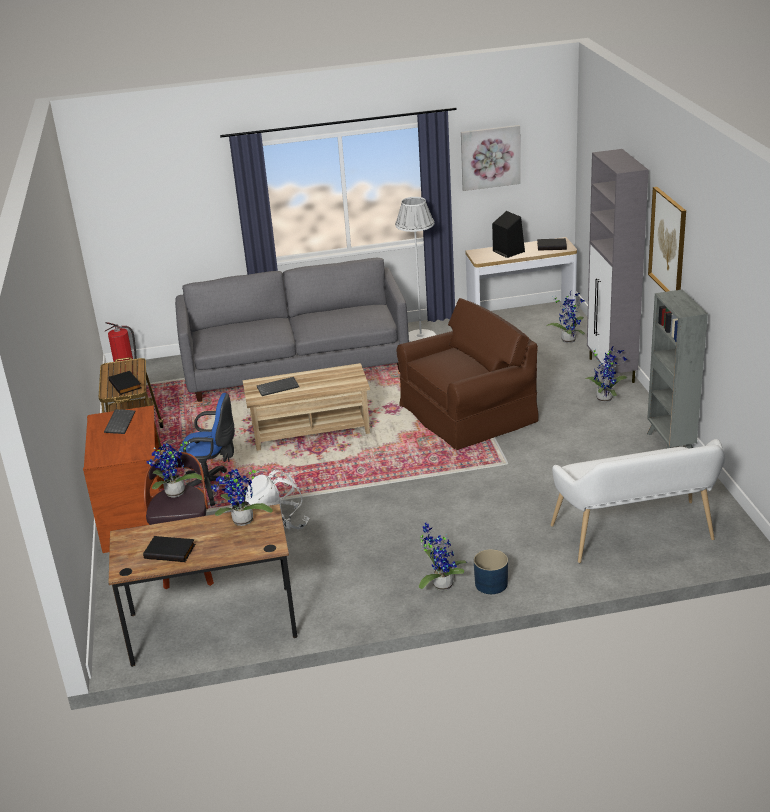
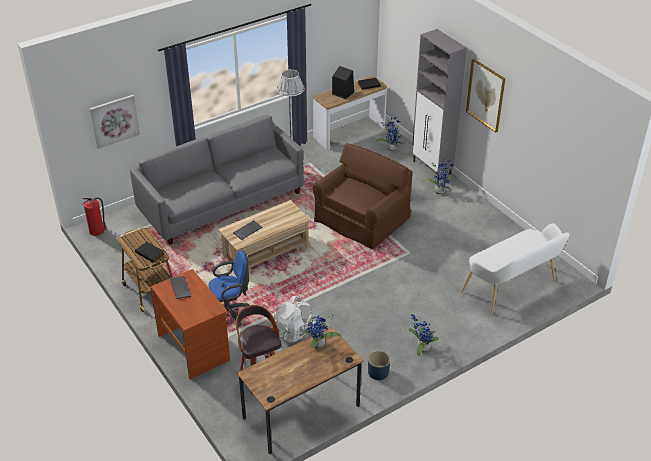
camera: 25 degrees left, 10 degrees up
black book [143,536,195,562] -> none
potted plant [147,441,205,497] -> none
picture [461,125,521,191] -> picture moved to [89,95,140,149]
blue planter [474,549,508,594] -> blue planter moved to [368,351,390,380]
grey bookcase [647,289,708,449] -> none

